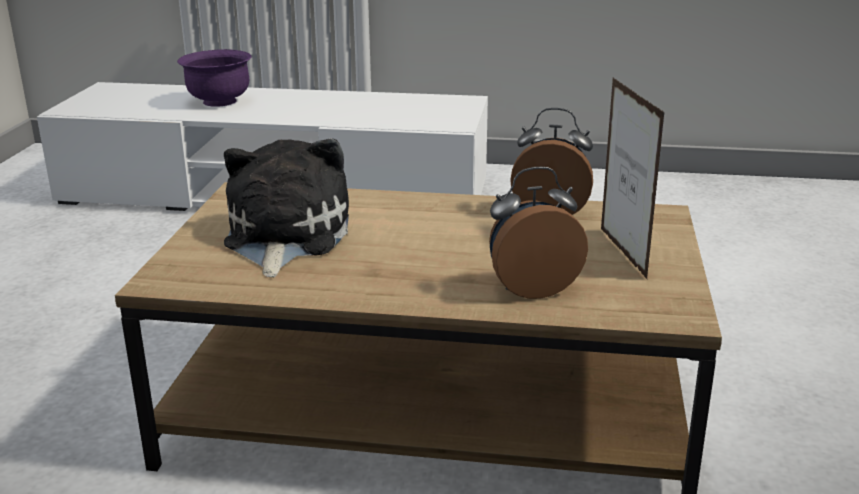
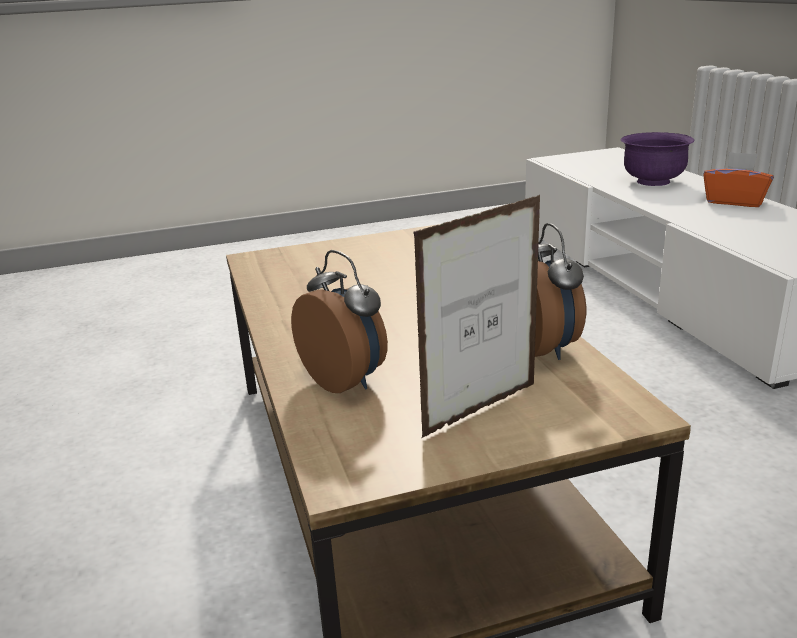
camera: 65 degrees right, 0 degrees up
plush toy [224,139,349,277] -> none
none -> orange tissue box [703,152,774,207]

